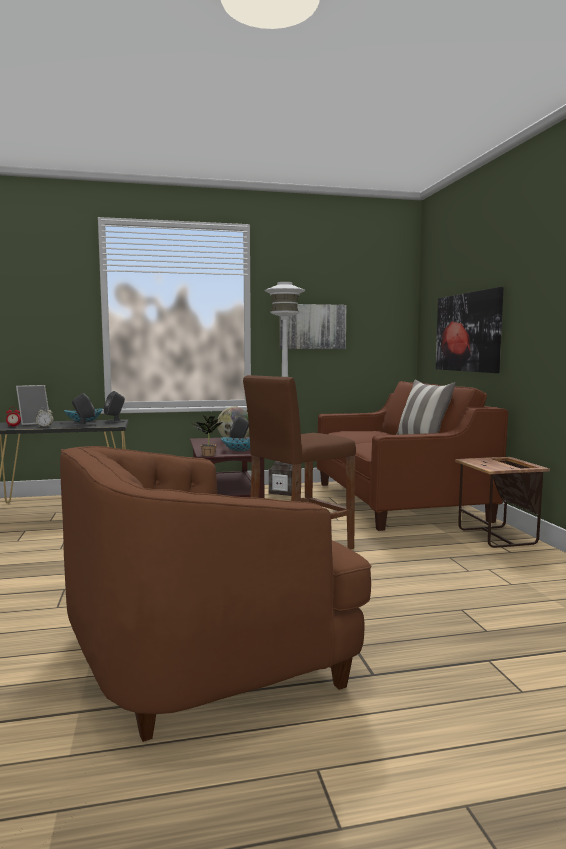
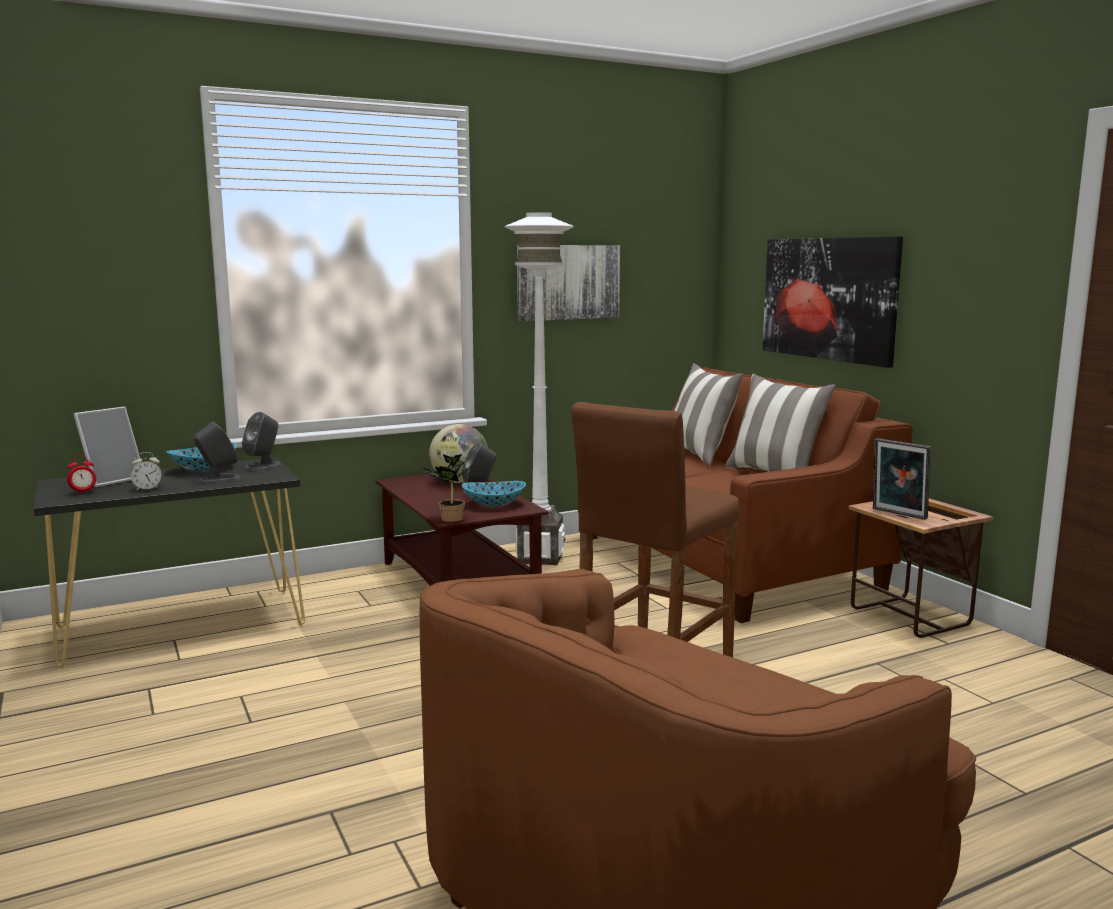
camera: 15 degrees left, 5 degrees up
none -> pillow [674,363,743,466]
none -> picture frame [873,438,931,520]

